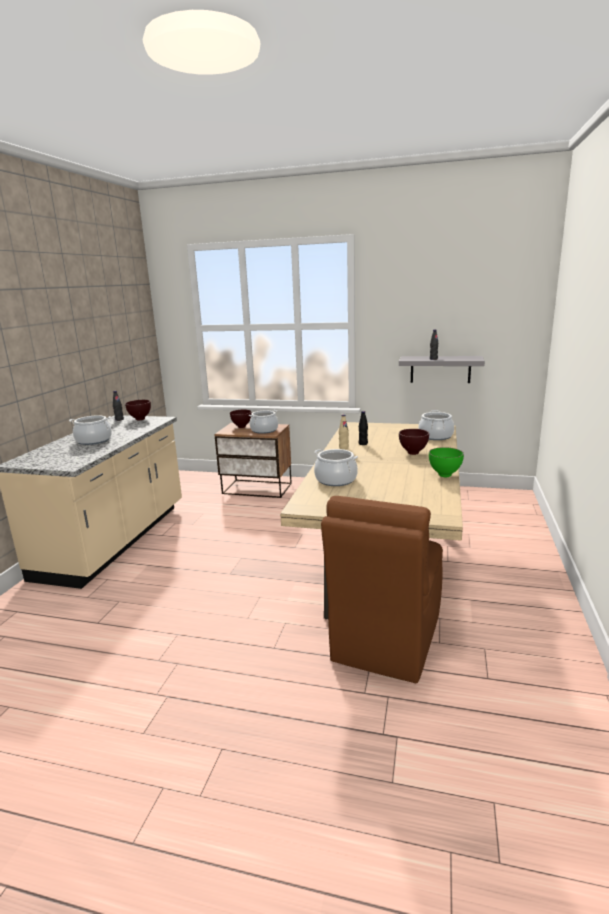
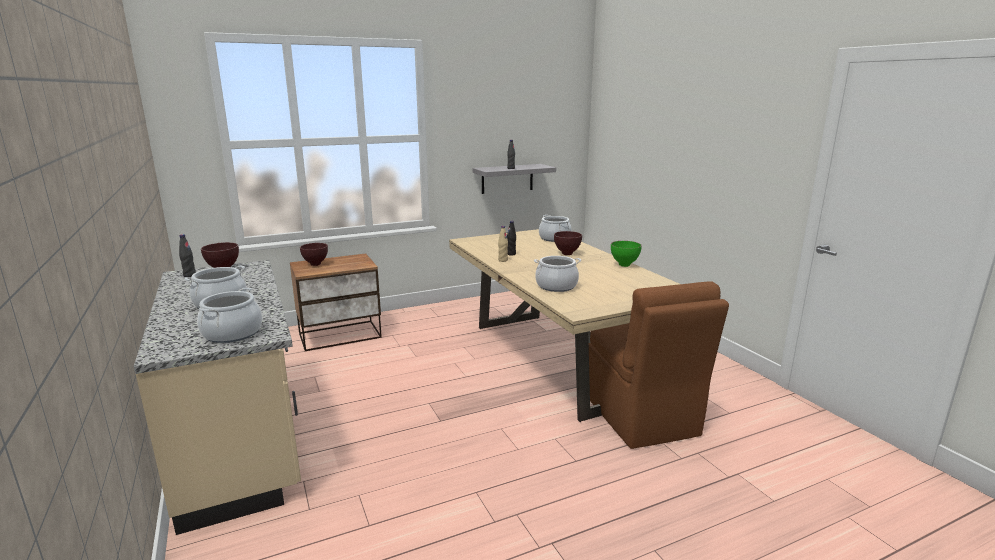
camera: 40 degrees left, 0 degrees up
cooking pot [249,410,278,434] -> cooking pot moved to [197,288,262,343]

